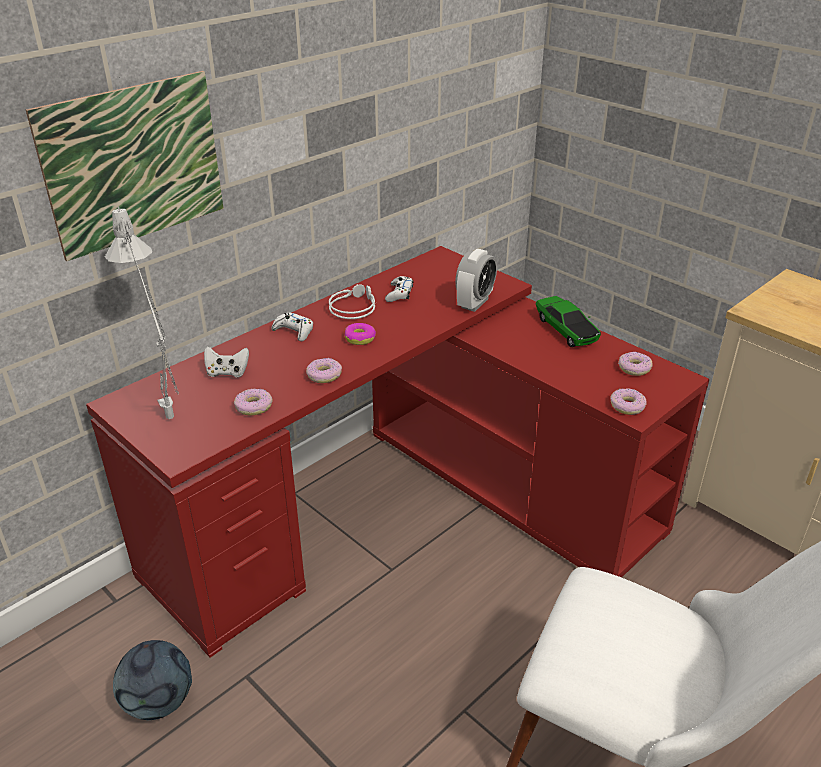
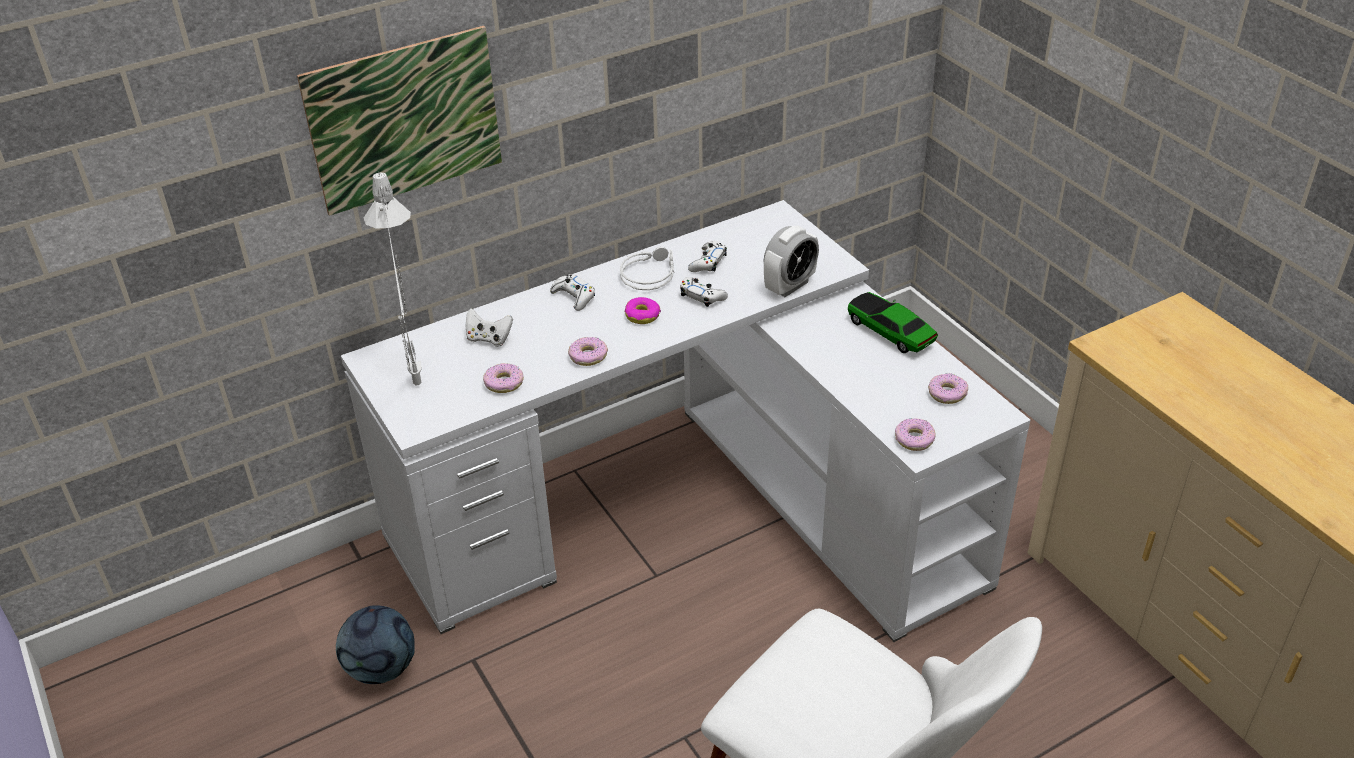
camera: 15 degrees right, 5 degrees up
red desk [86,246,710,657] -> white desk [341,200,1030,642]
toy car [536,296,601,347] -> toy car turned 150 degrees clockwise [848,292,938,353]
none -> white game controller [680,277,728,307]

